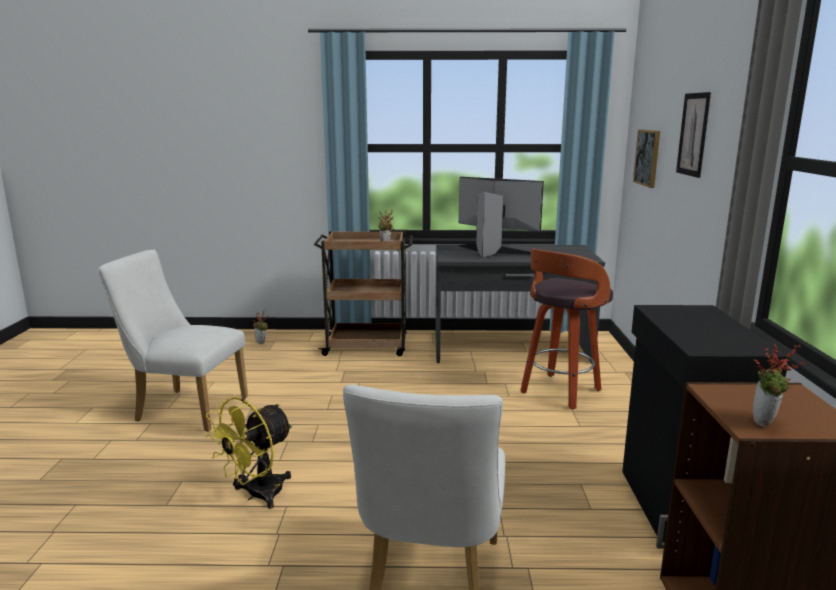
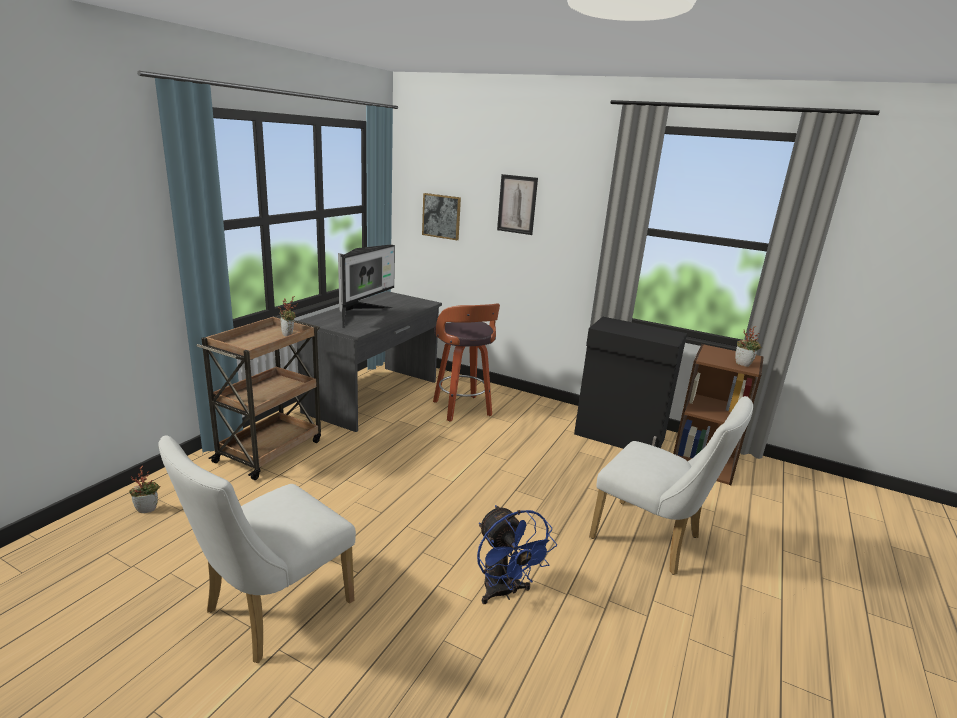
camera: 65 degrees left, 5 degrees up
yellow fan [204,397,293,509] -> blue fan [477,505,557,604]
monitor [457,177,544,258] -> monitor turned 150 degrees clockwise [338,245,395,328]

